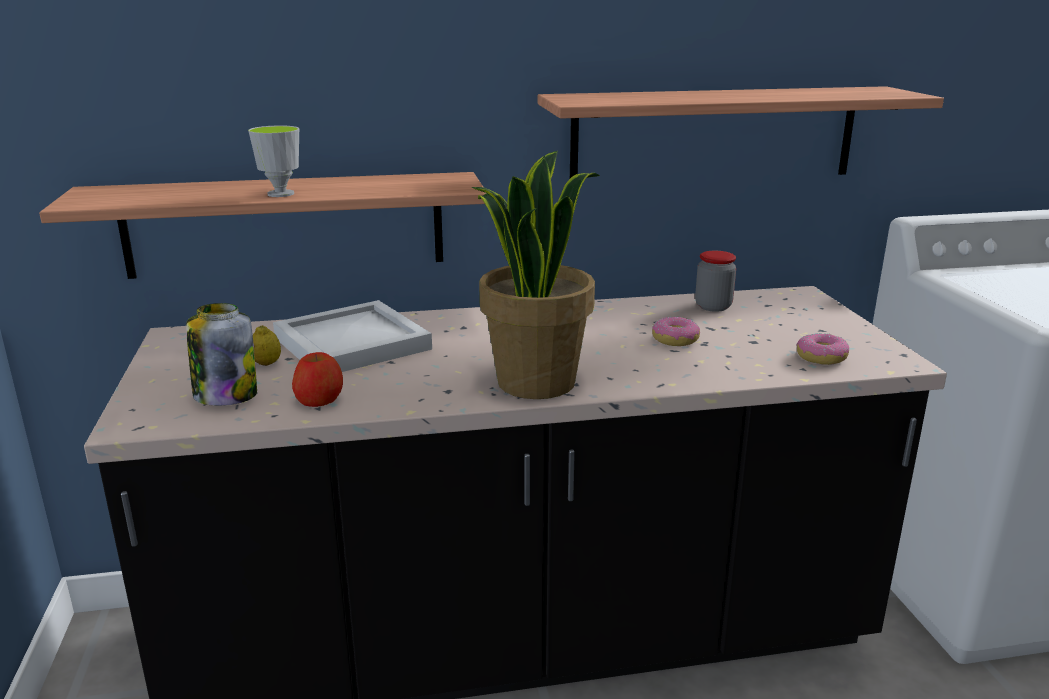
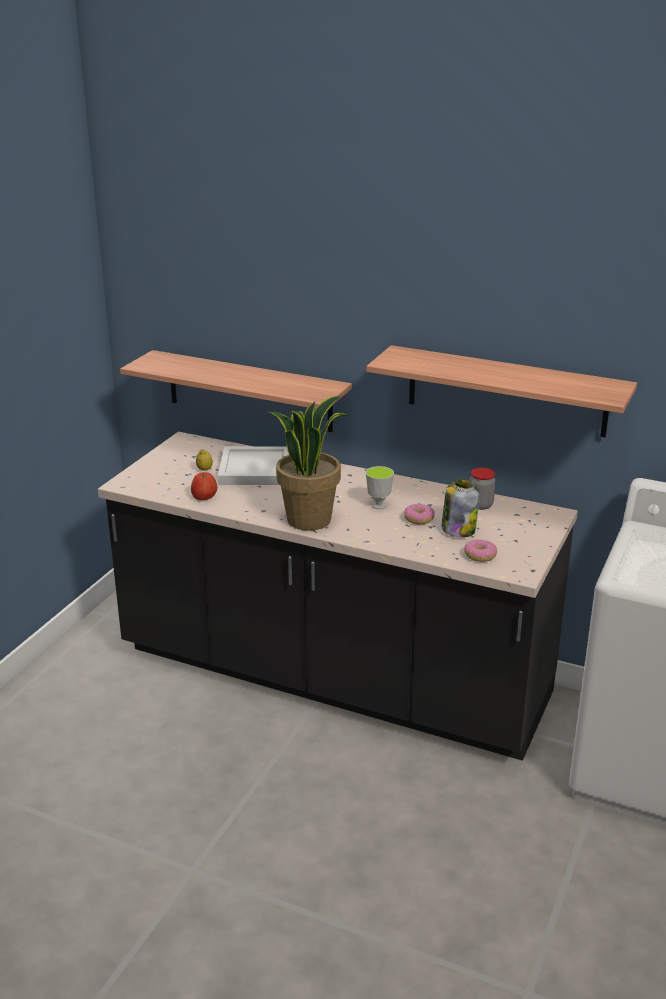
camera: 35 degrees right, 5 degrees up
jar [186,303,257,406] -> jar moved to [441,479,480,537]
cup [248,125,299,197] -> cup moved to [366,466,394,509]

